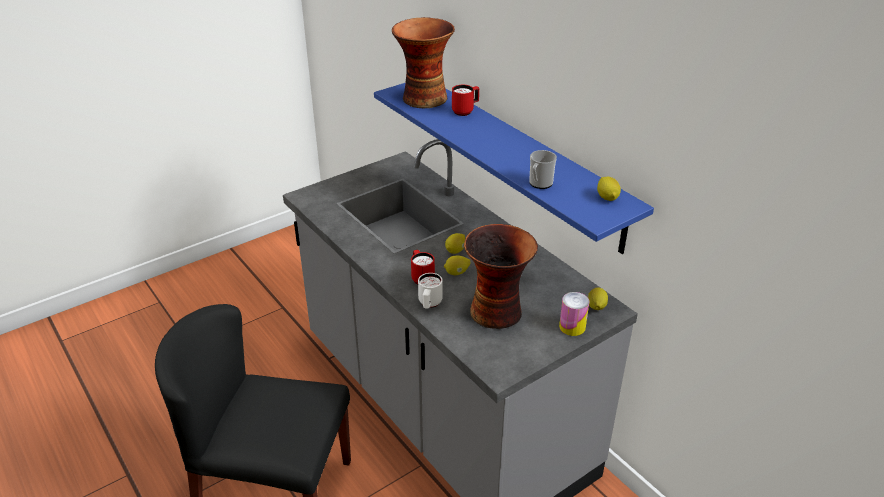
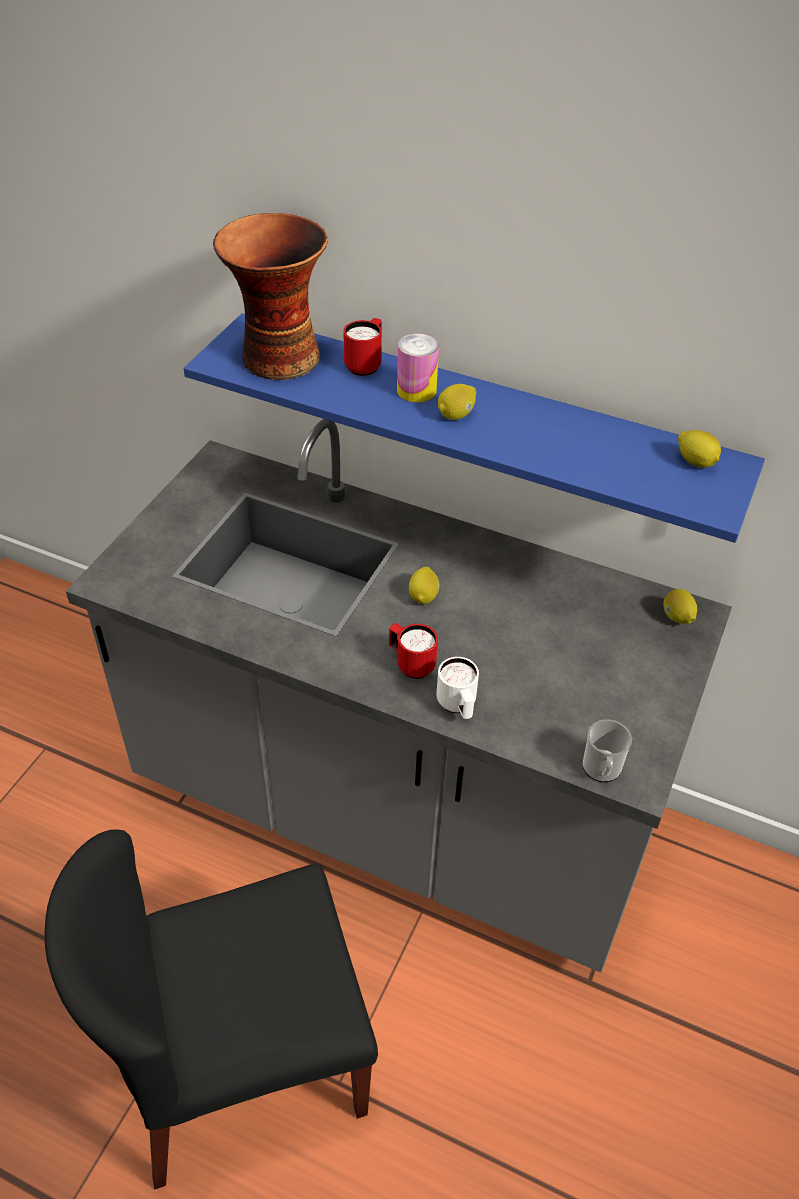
camera: 30 degrees left, 10 degrees up
lemon [444,255,471,275] -> lemon moved to [438,384,476,420]
vase [464,224,538,329] -> none
mug [529,150,557,189] -> mug moved to [583,719,632,782]
can [559,292,589,336] -> can moved to [397,334,439,403]

